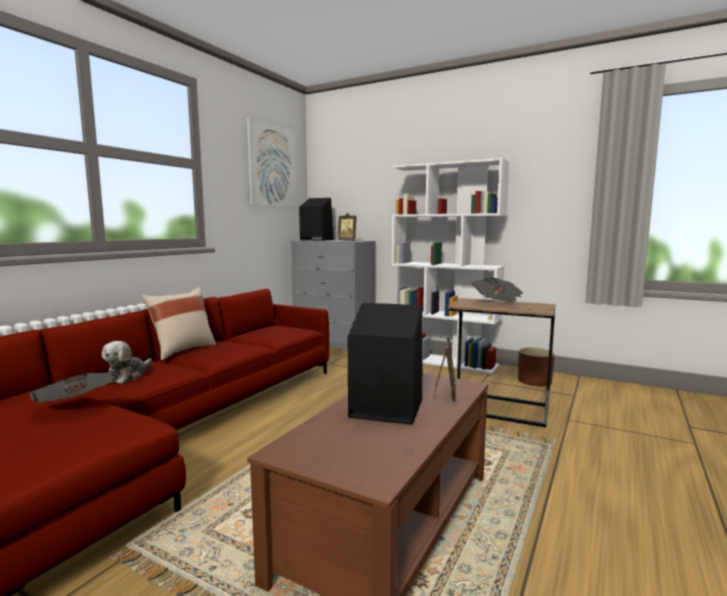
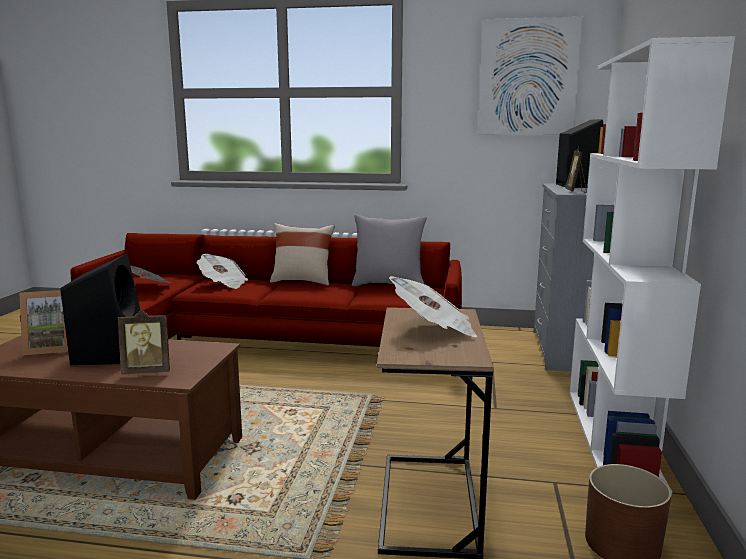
camera: 70 degrees right, 5 degrees up
plush toy [102,341,152,383] -> newspaper [197,254,248,289]
none -> picture frame [20,290,68,356]
none -> grey pillow [352,215,427,286]

